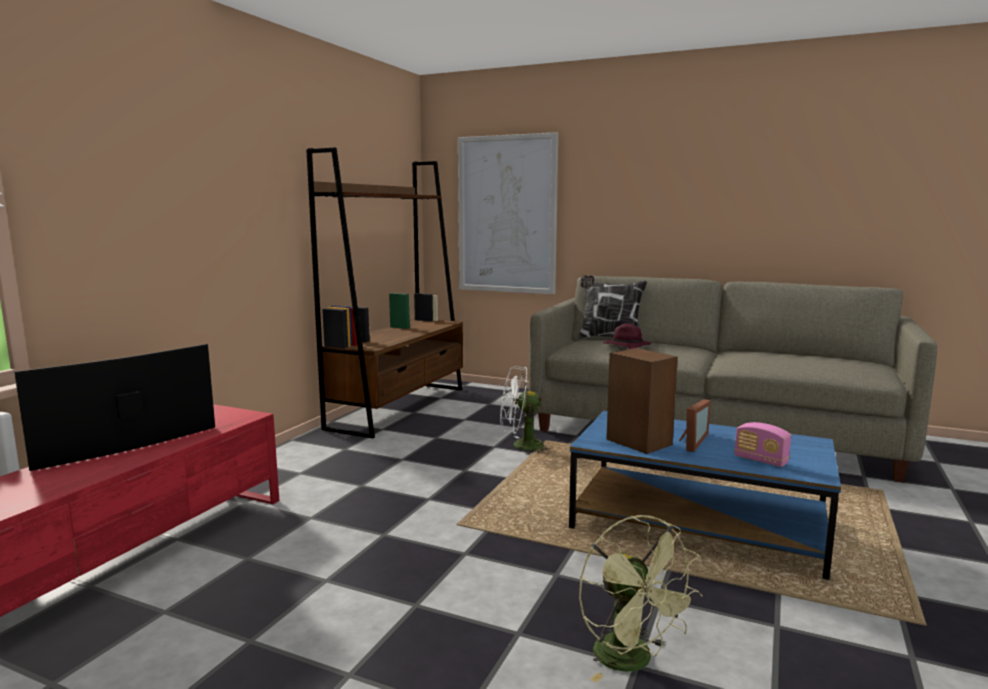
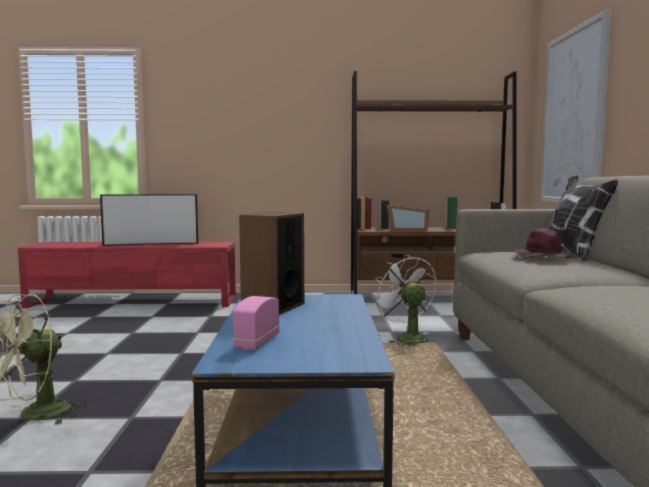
camera: 65 degrees right, 5 degrees down
television [14,344,215,471] -> television turned 150 degrees clockwise [100,194,198,246]
picture frame [679,399,711,452] -> picture frame moved to [387,205,429,231]

